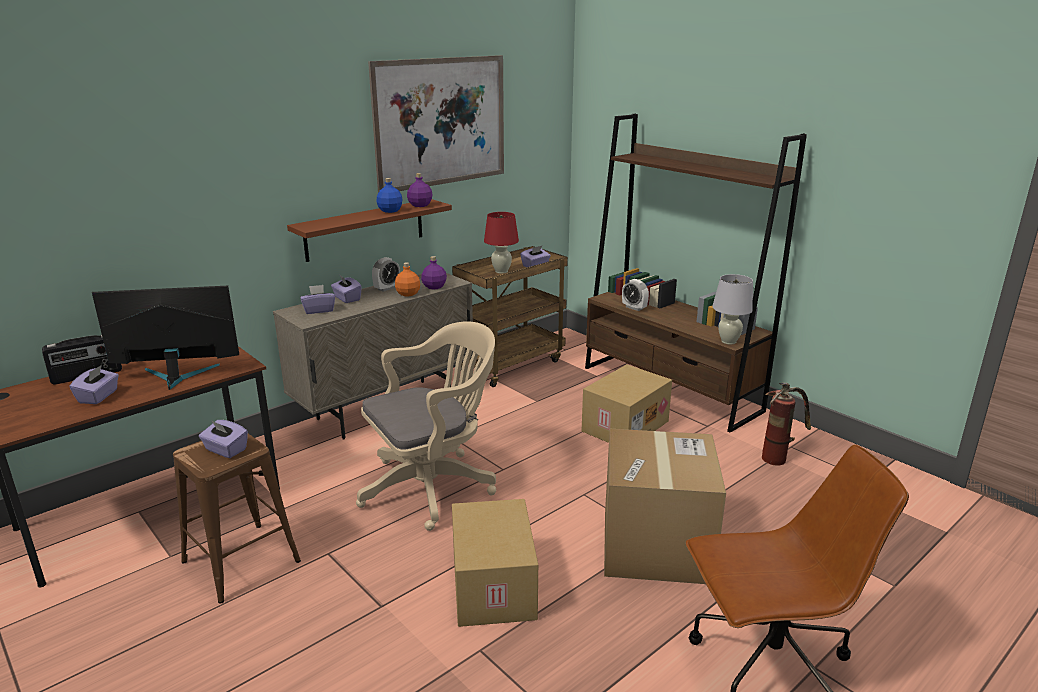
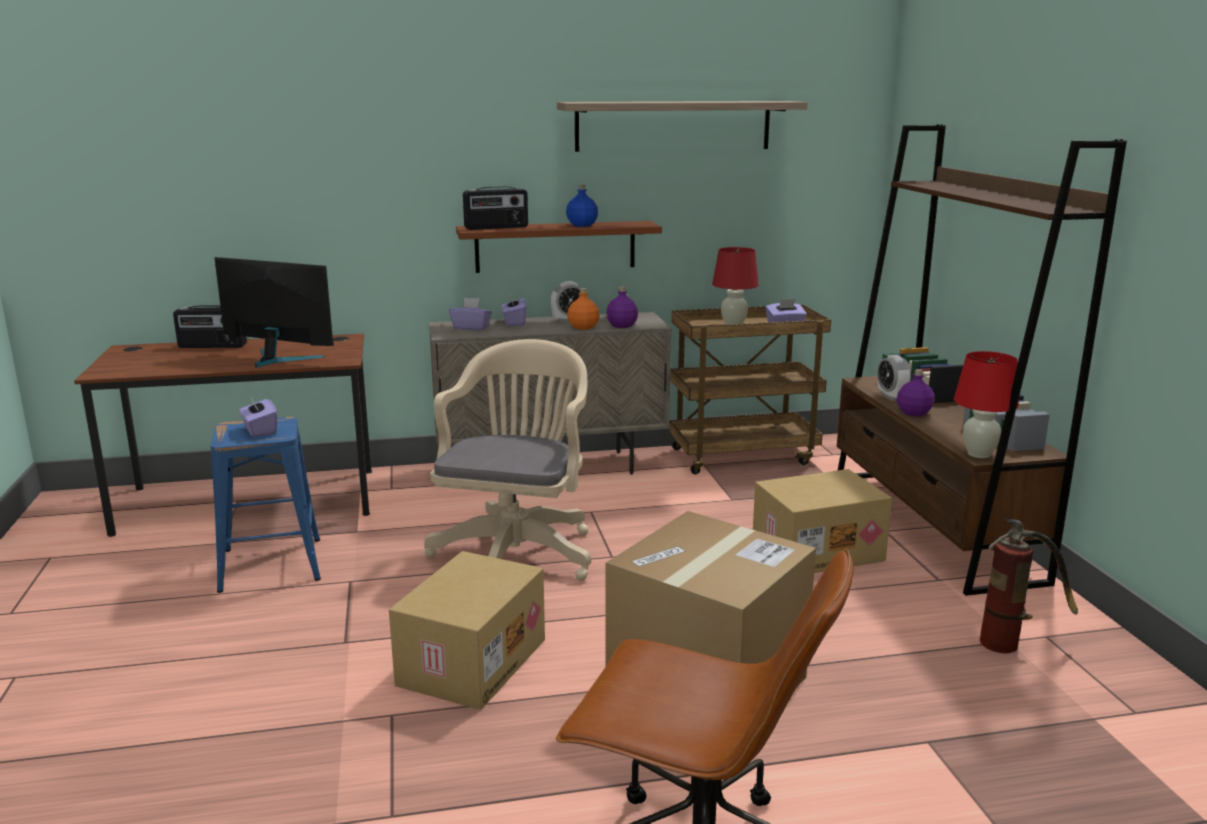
camera: 30 degrees right, 5 degrees down
purple tissue box [69,365,119,404] -> none
brown stool [173,433,301,604] -> blue stool [210,417,321,593]
beige office chair [356,321,496,531] -> beige office chair turned 75 degrees counterclockwise [424,339,591,581]
picture [368,55,504,193] -> shelf [557,101,808,152]
purple bottle [407,173,433,207] -> purple bottle moved to [897,369,935,416]
white table lamp [712,274,753,344] -> red table lamp [954,351,1019,458]
none -> radio [463,186,528,230]

